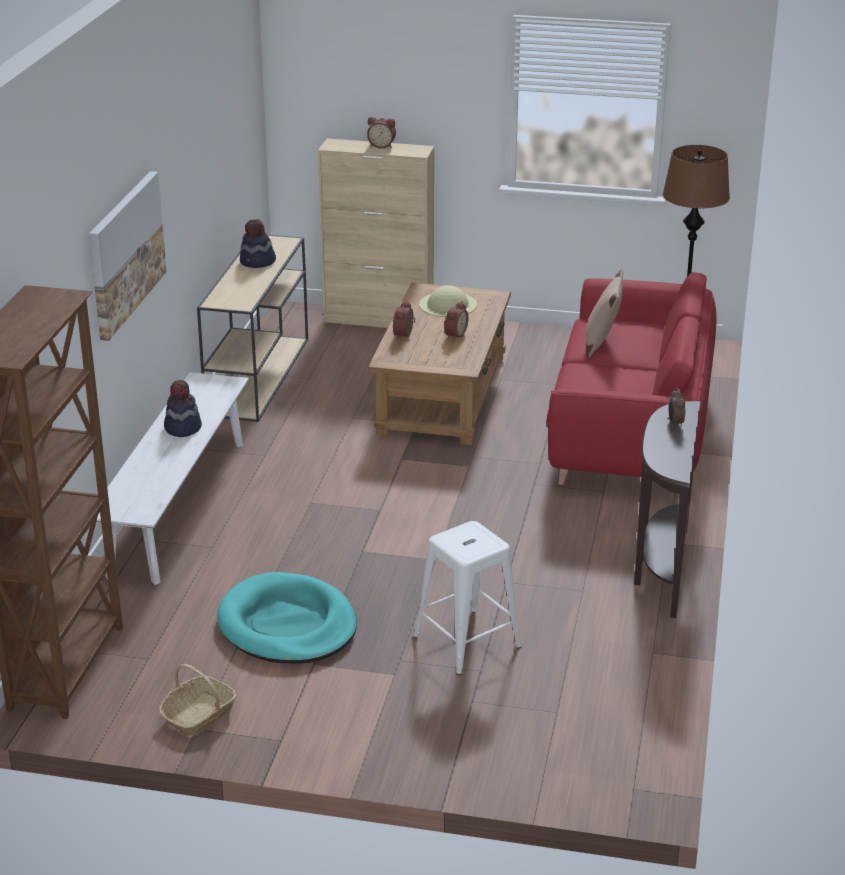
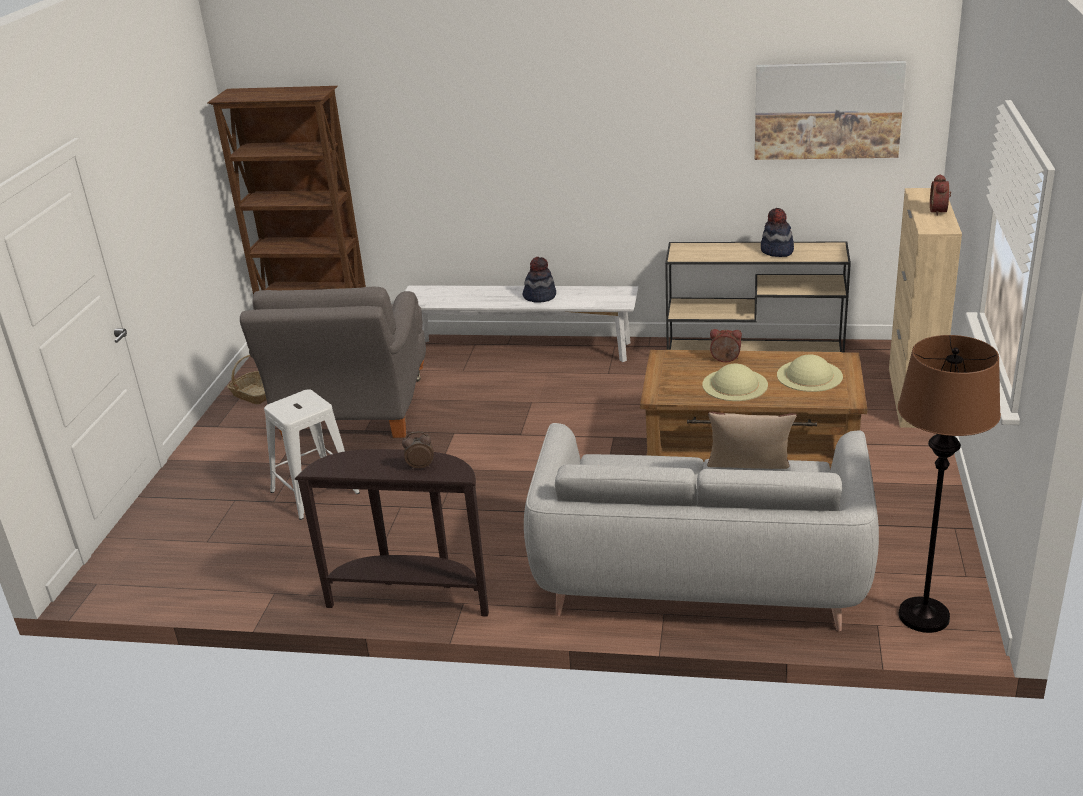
camera: 90 degrees right, 0 degrees up
picture [89,171,167,341] -> picture moved to [755,61,906,160]
turquoise dog bed [217,572,357,664] -> grey armchair [240,287,426,438]
alarm clock [444,301,469,340] -> beige hat [702,364,768,401]
red sofa [547,272,717,485] -> grey sofa [524,423,879,631]

